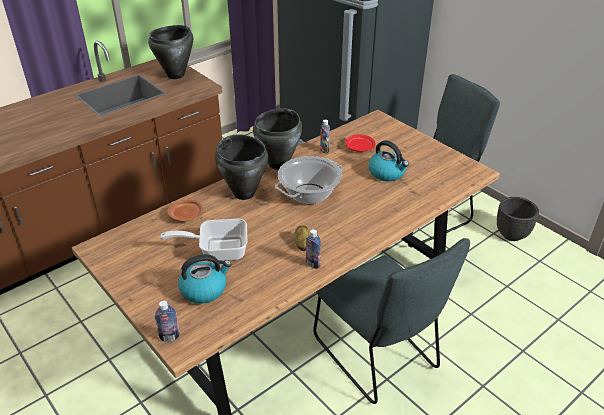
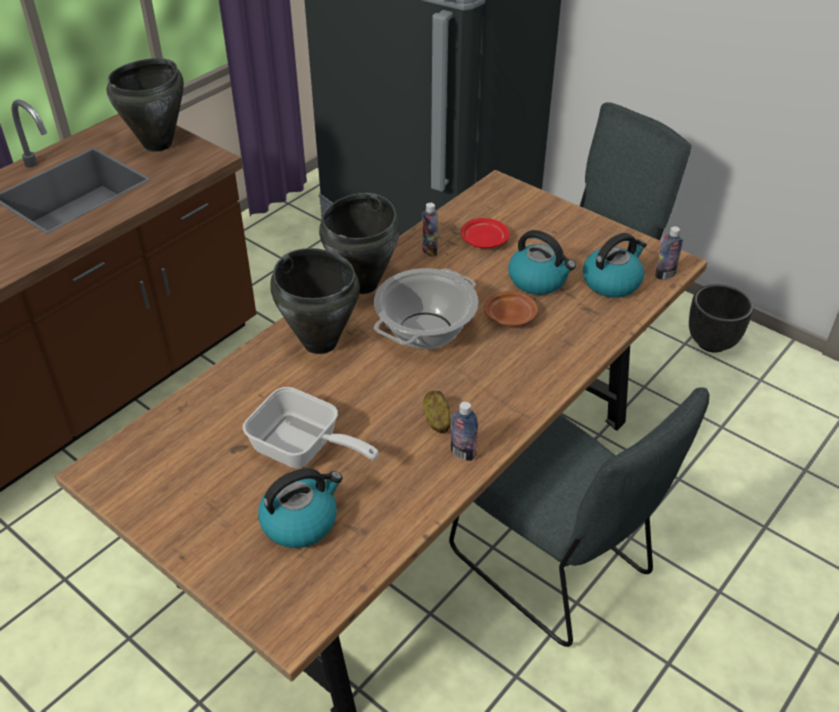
camera: 10 degrees left, 5 degrees up
bottle [155,301,180,342] -> bottle moved to [655,226,683,280]
frying pan [160,219,247,261] -> frying pan turned 135 degrees counterclockwise [243,387,379,468]
brown plate [167,200,203,221] -> brown plate moved to [484,291,538,326]
none -> kettle [583,233,647,298]

